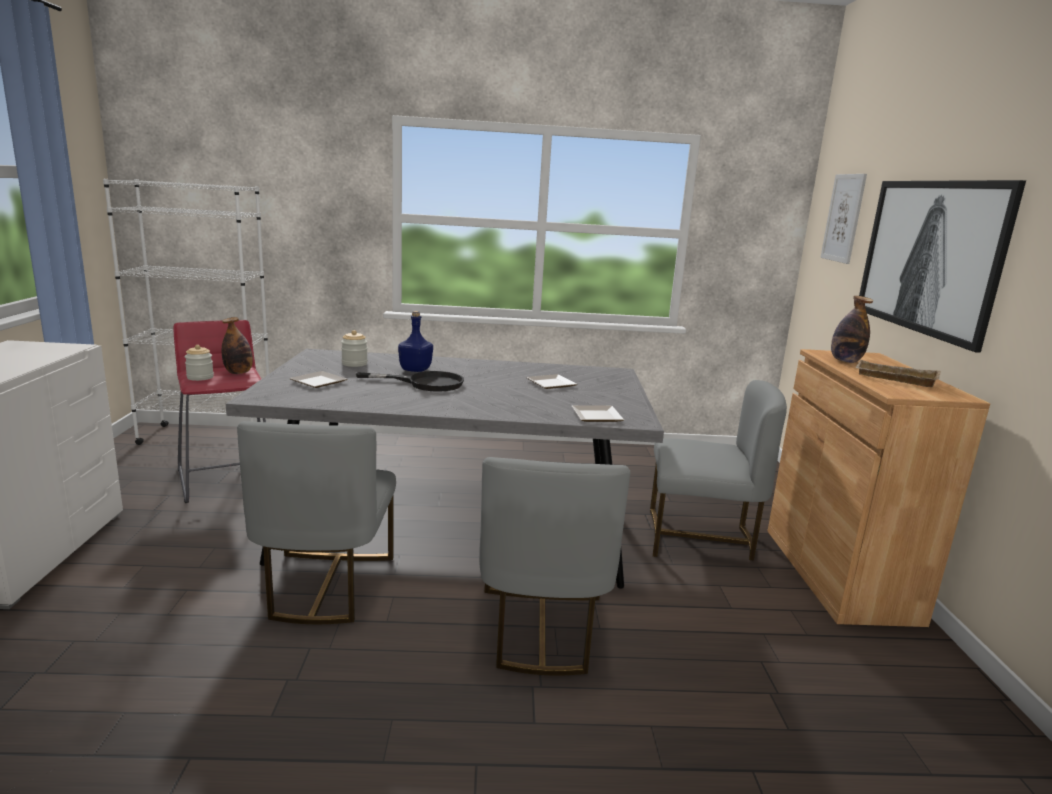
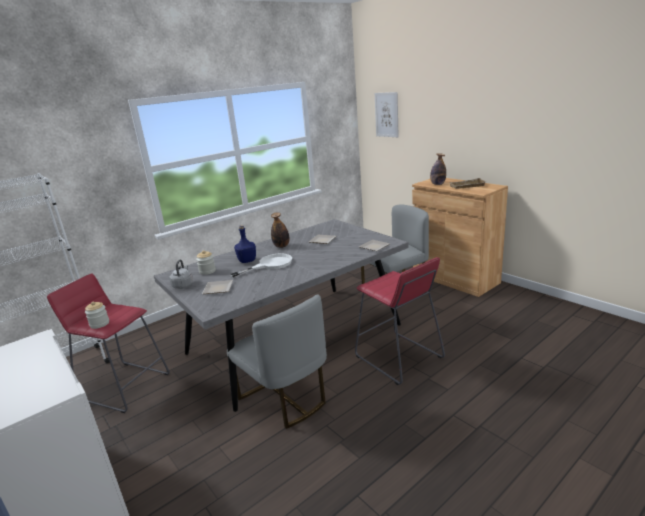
camera: 35 degrees left, 5 degrees up
bottle [222,317,253,374] -> bottle moved to [271,213,289,248]
black frying pan [356,371,464,392] -> white frying pan [230,253,292,277]
grey chair [479,457,630,676] -> red stool [355,257,445,385]
picture [859,180,1026,353] -> none
none -> grey kettle [169,259,193,289]

